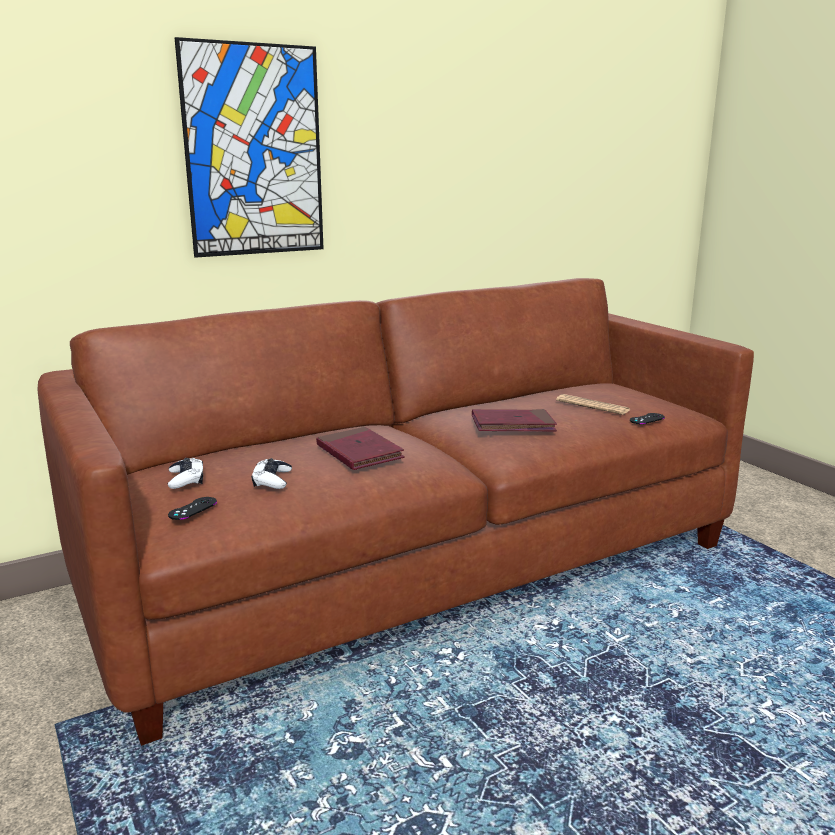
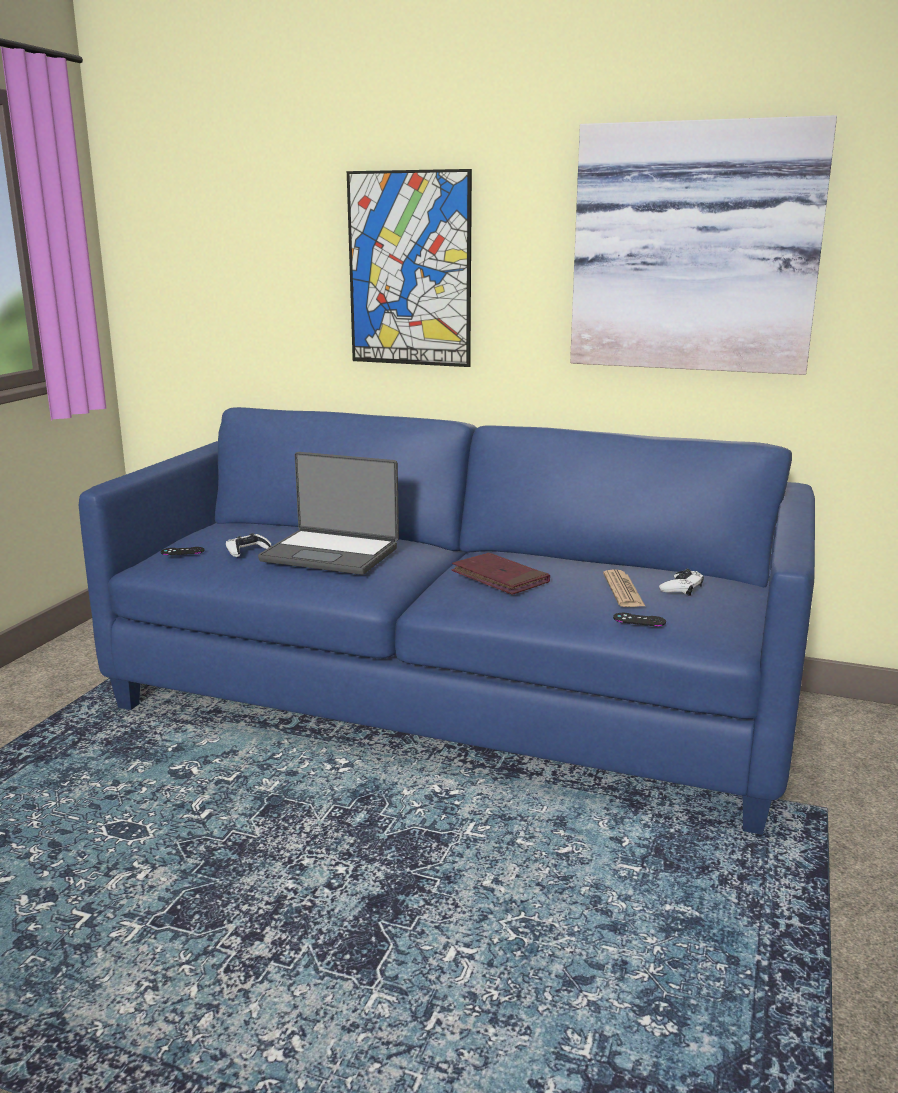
camera: 50 degrees right, 0 degrees up
brown sofa [38,278,754,746] -> blue sofa [79,407,815,835]
white game controller [168,458,203,489] -> white game controller moved to [659,569,704,596]
red book [316,427,405,470] -> laptop [258,452,399,575]
none -> picture [570,115,837,375]

